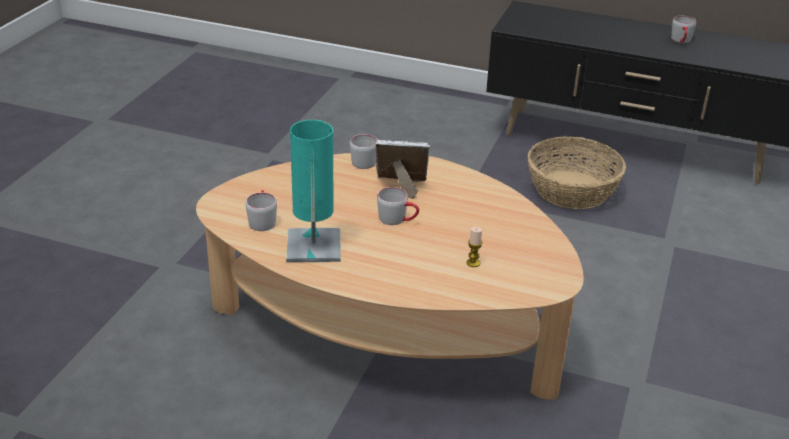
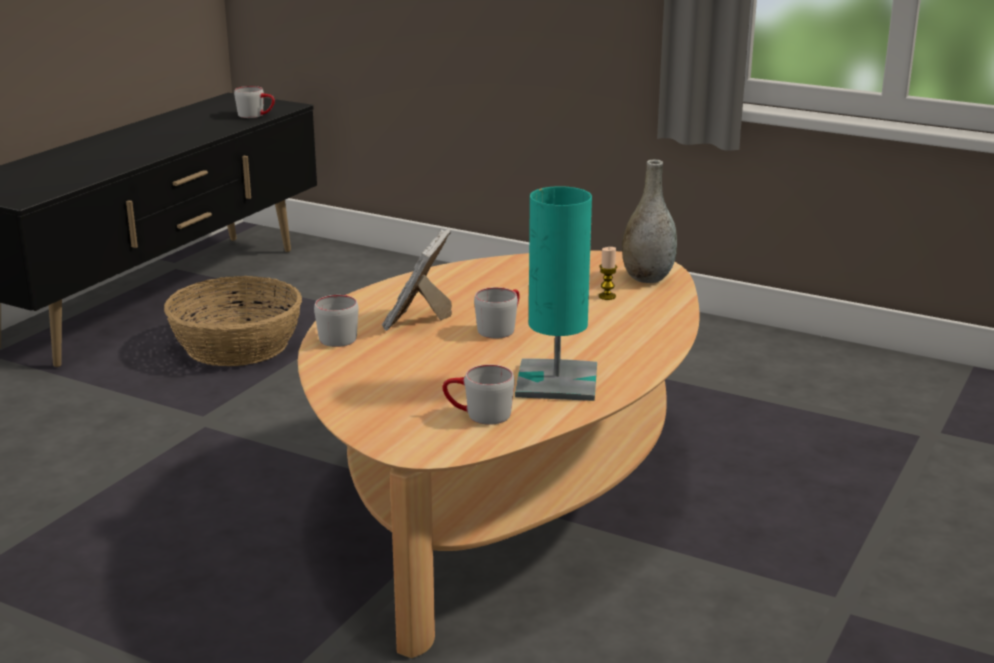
camera: 80 degrees left, 10 degrees down
grey mug [671,16,696,43] -> grey mug moved to [234,86,275,118]
none -> grey vase [622,159,677,283]

